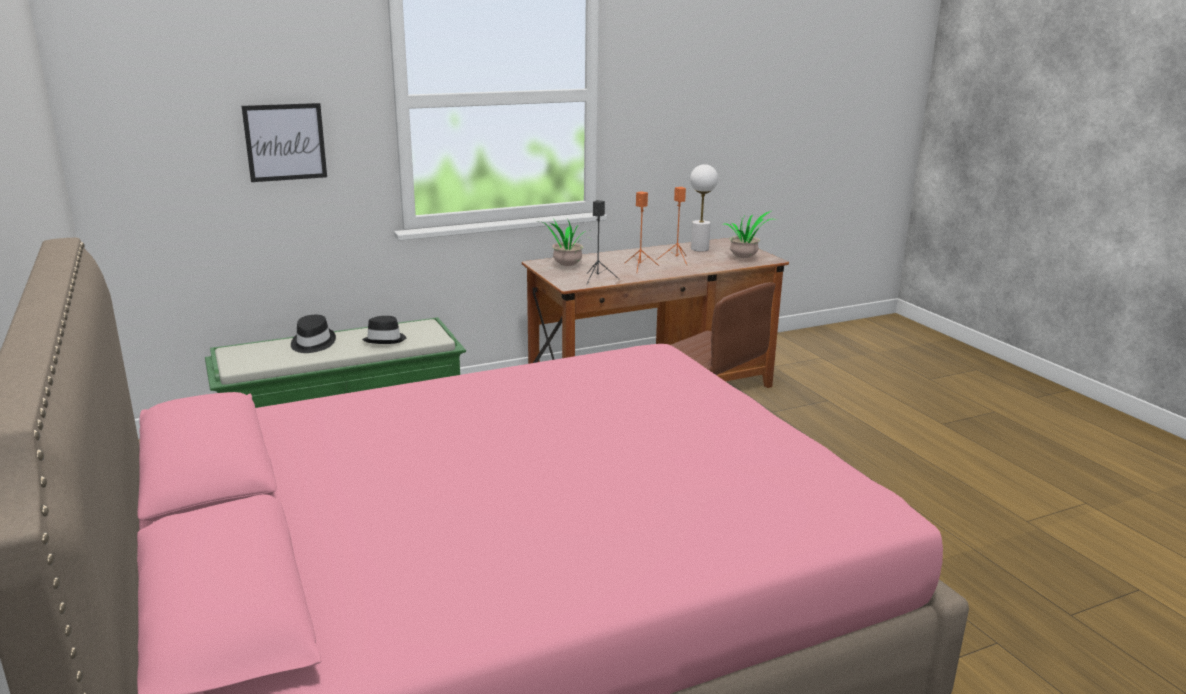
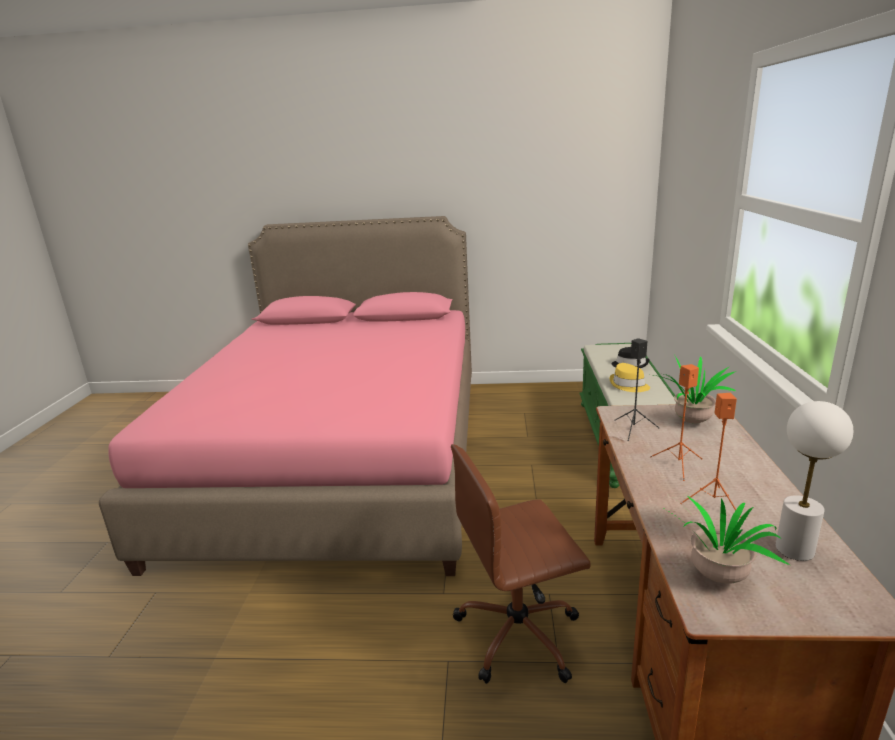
camera: 120 degrees right, 0 degrees up
picture [242,103,327,182] -> none
black hat [362,316,406,344] -> yellow hat [609,363,650,392]

